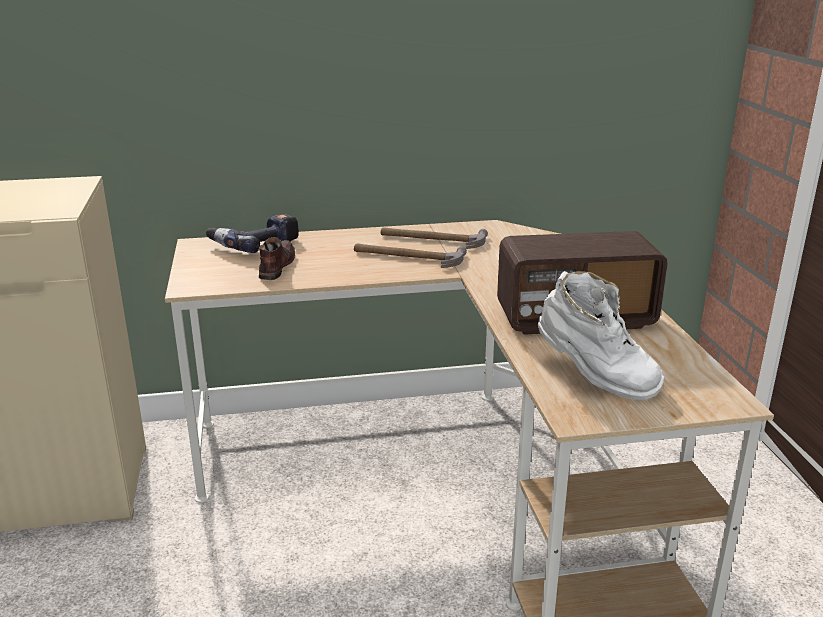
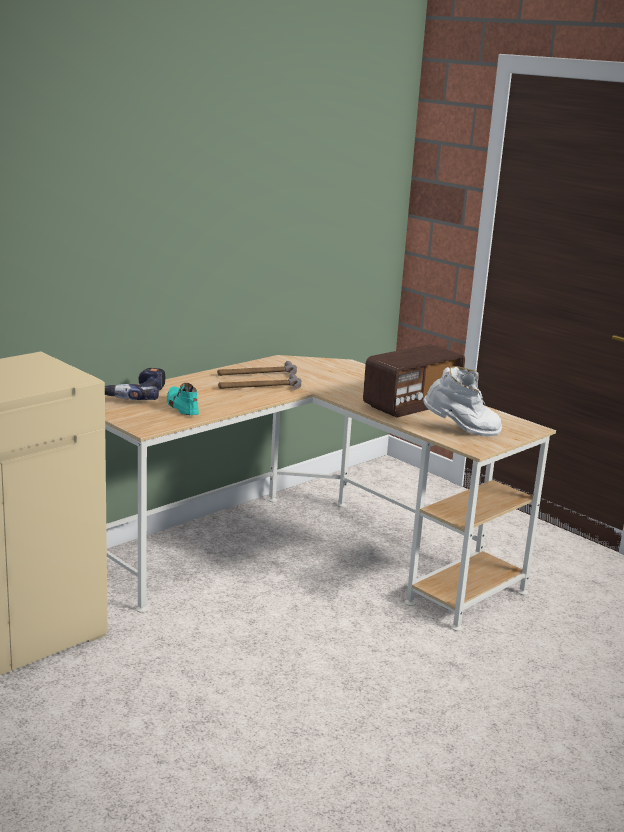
camera: 35 degrees left, 5 degrees down
brown shoe [259,237,295,280] -> turquoise shoe [167,383,199,415]

